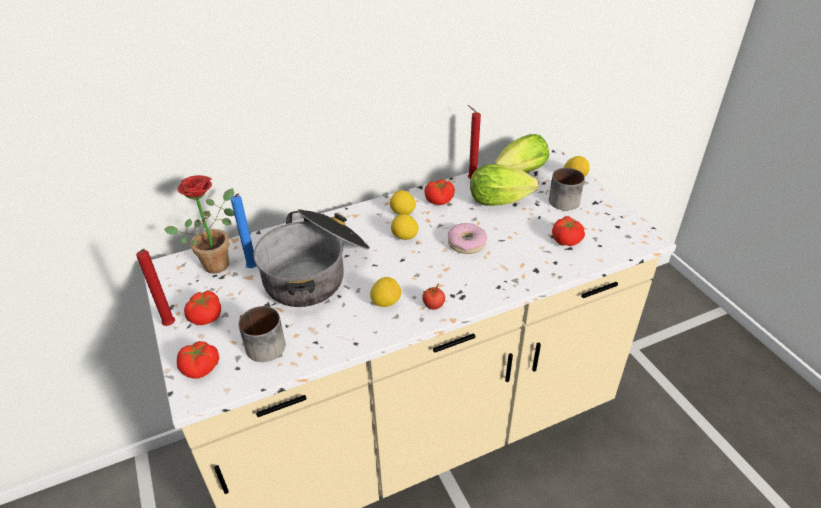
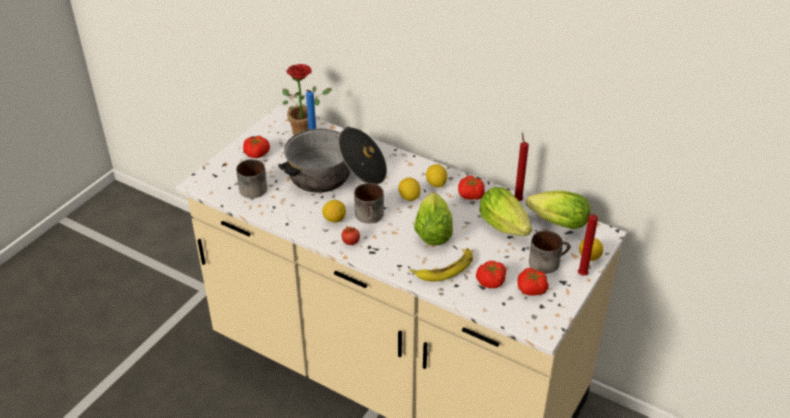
camera: 55 degrees right, 0 degrees up
red candle [136,249,175,326] -> red candle moved to [578,214,598,276]
tomato [177,341,219,379] -> tomato moved to [517,268,548,296]
donut [448,223,487,254] -> lettuce [414,193,453,246]
none -> mug [354,183,384,223]
none -> banana [409,248,473,281]

